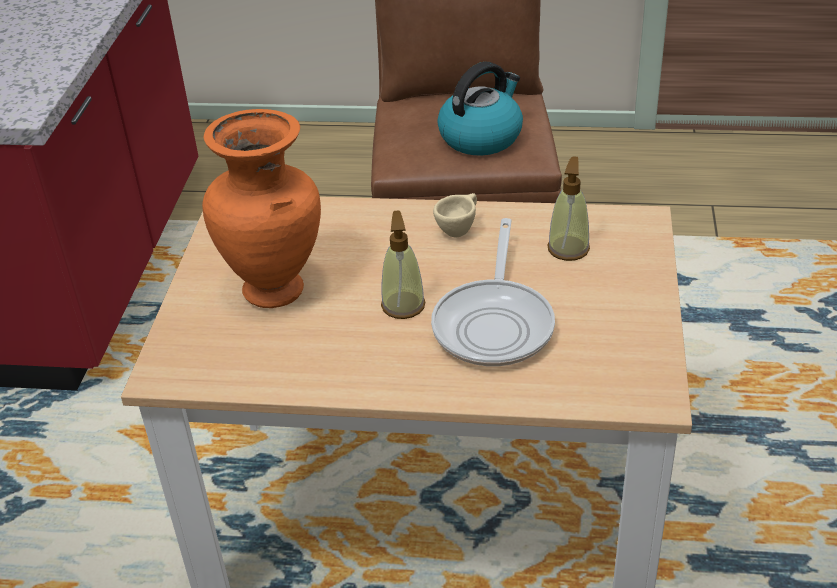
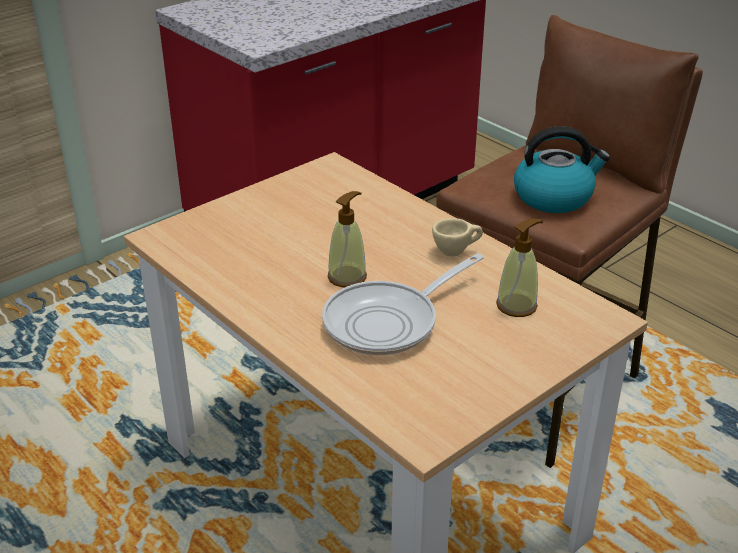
camera: 40 degrees right, 5 degrees down
orange vase [202,109,321,308] -> none

